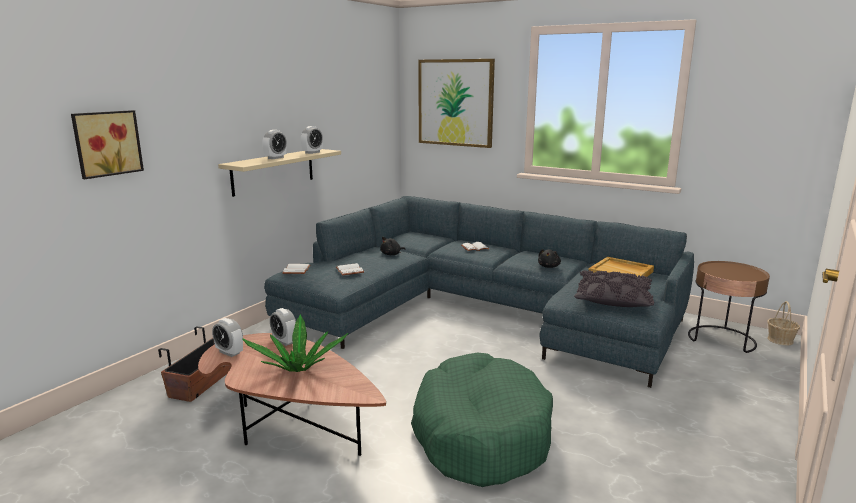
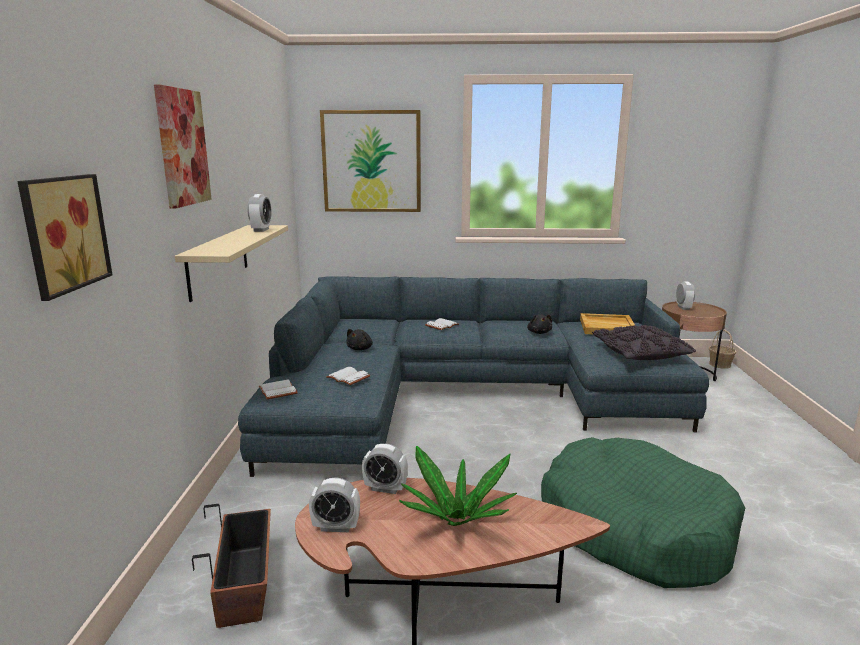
camera: 30 degrees left, 0 degrees up
alarm clock [263,130,287,159] -> alarm clock moved to [676,282,695,310]
none -> picture [154,85,212,209]

